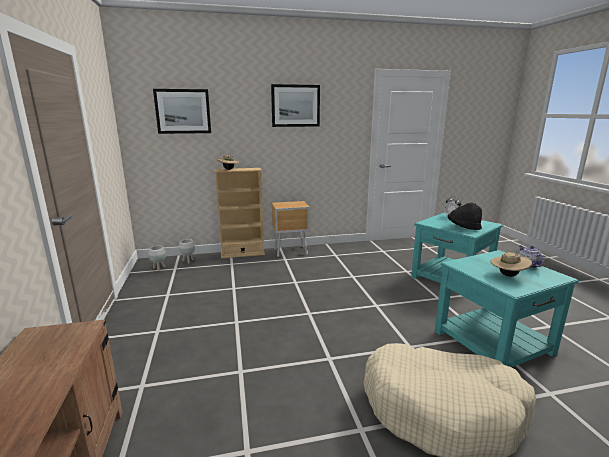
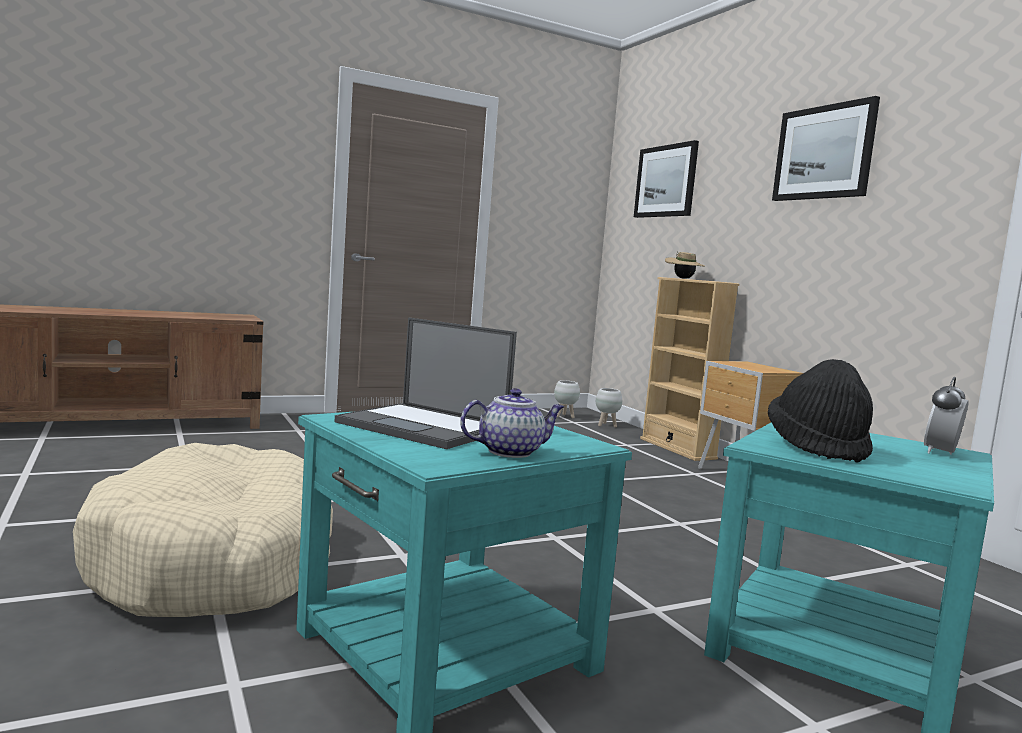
camera: 75 degrees right, 10 degrees down
beige hat [490,250,532,277] -> laptop [335,318,517,449]

